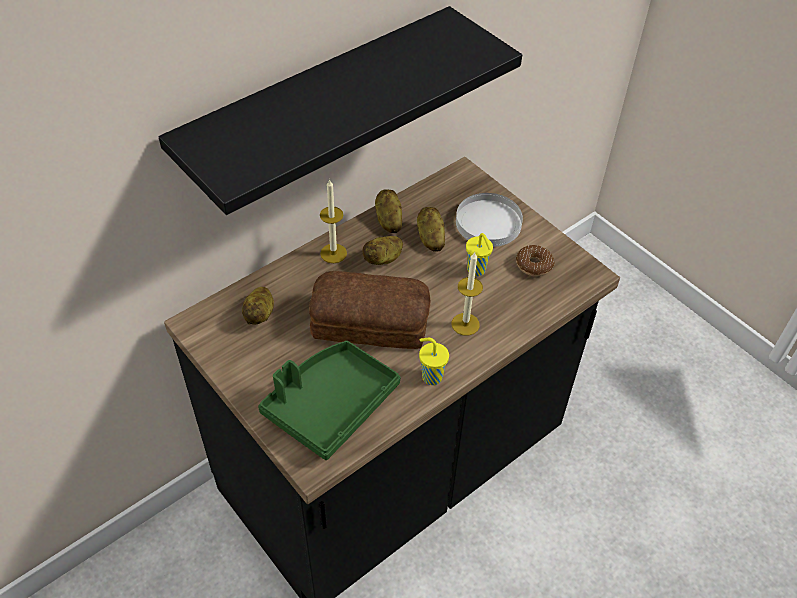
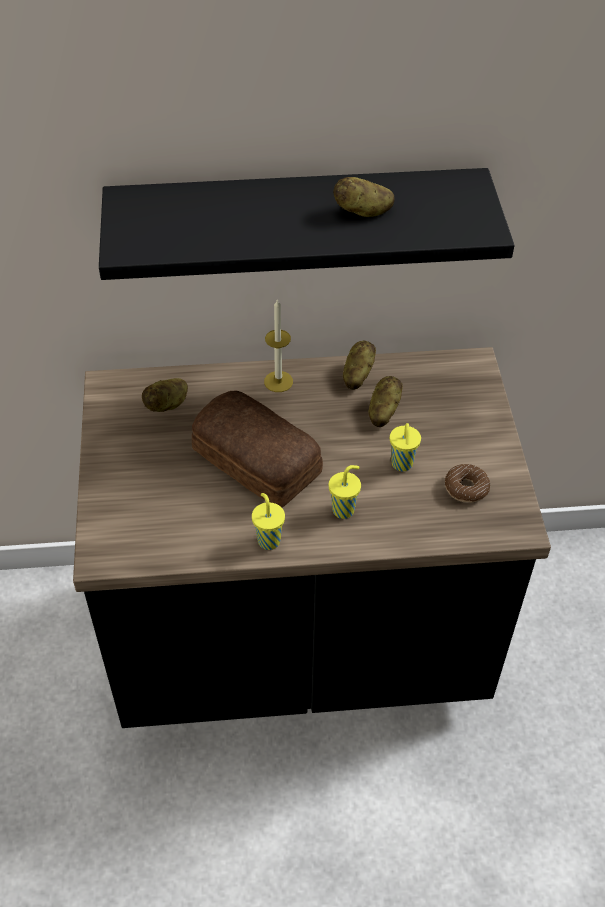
camera: 35 degrees right, 0 degrees up
green tray [258,341,401,460] -> none
potato [362,236,403,265] -> potato moved to [333,177,395,217]
candle [452,251,483,336] -> yellow cup [329,465,361,519]
white plate [456,193,523,247] -> none

